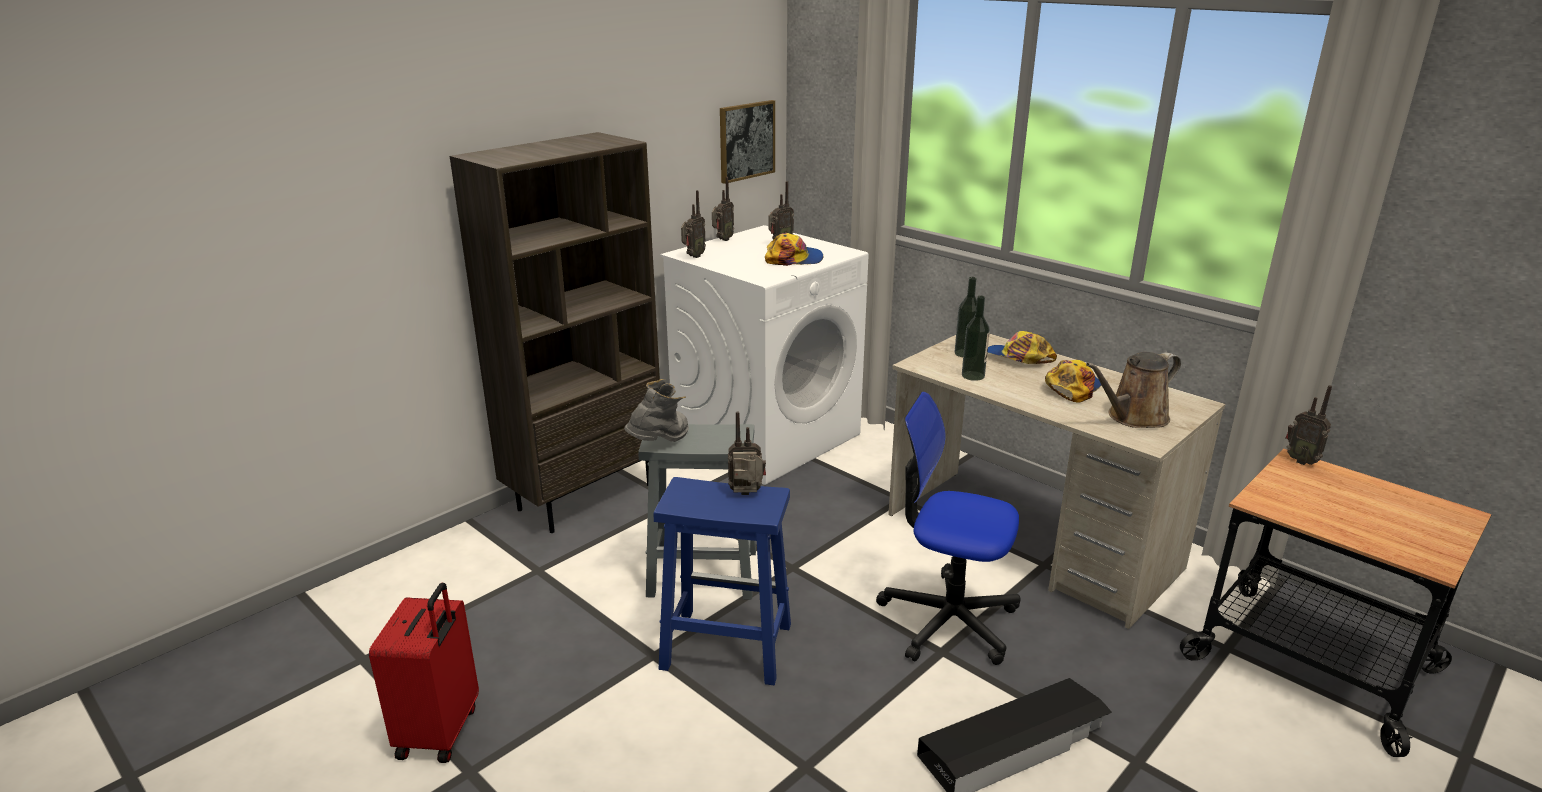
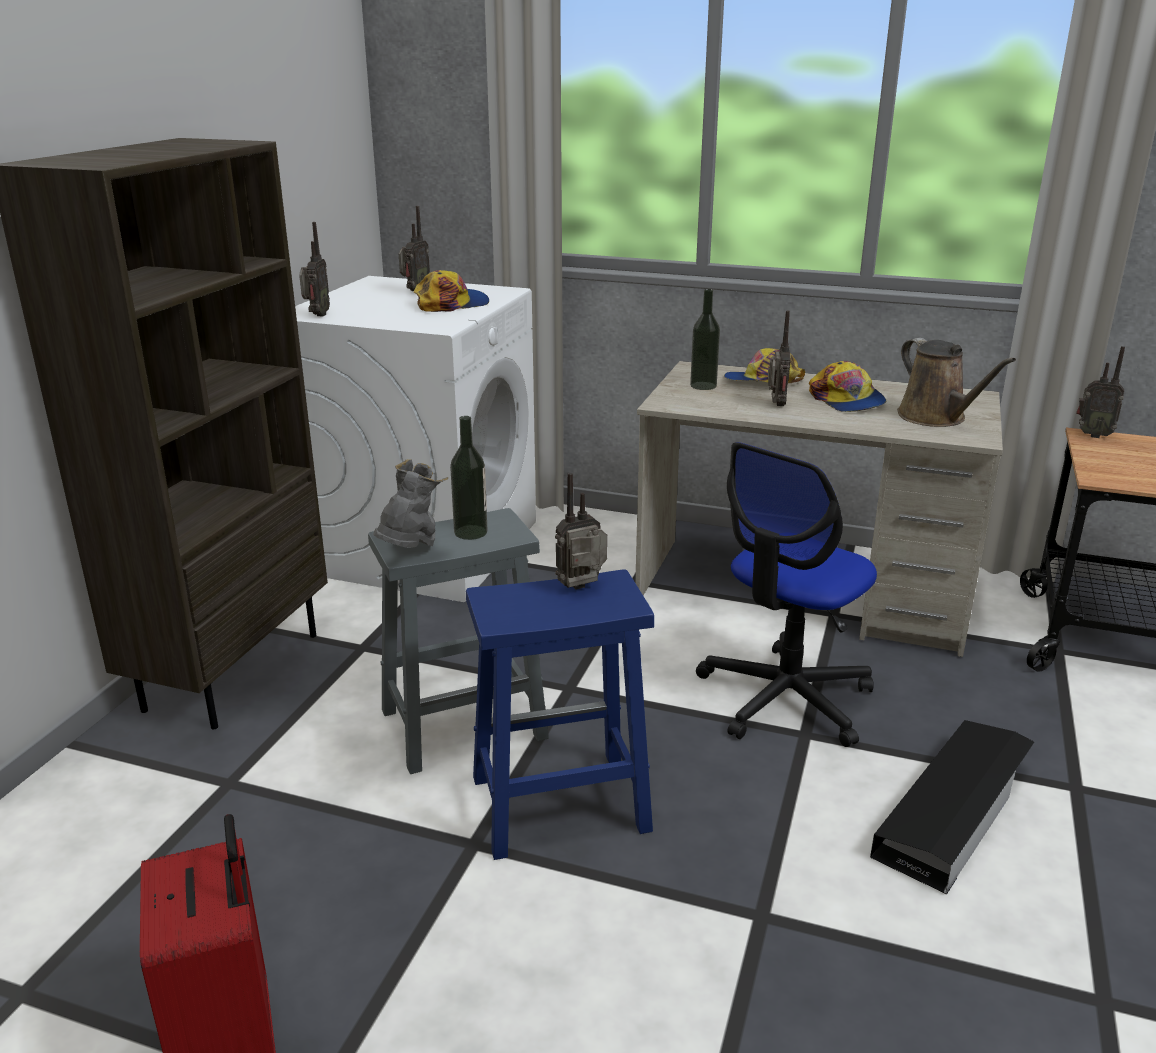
camera: 25 degrees left, 0 degrees up
radio [712,177,734,241] -> radio moved to [768,310,791,406]
picture [720,100,775,184] -> none
office chair [876,392,1021,665] -> office chair turned 45 degrees counterclockwise [696,442,877,747]
bottle [962,296,990,381] -> bottle moved to [450,416,487,540]
cap [1045,360,1101,403] -> cap turned 150 degrees clockwise [809,361,886,412]
brown watering can [1086,352,1181,428] -> brown watering can turned 60 degrees counterclockwise [897,338,1016,427]

